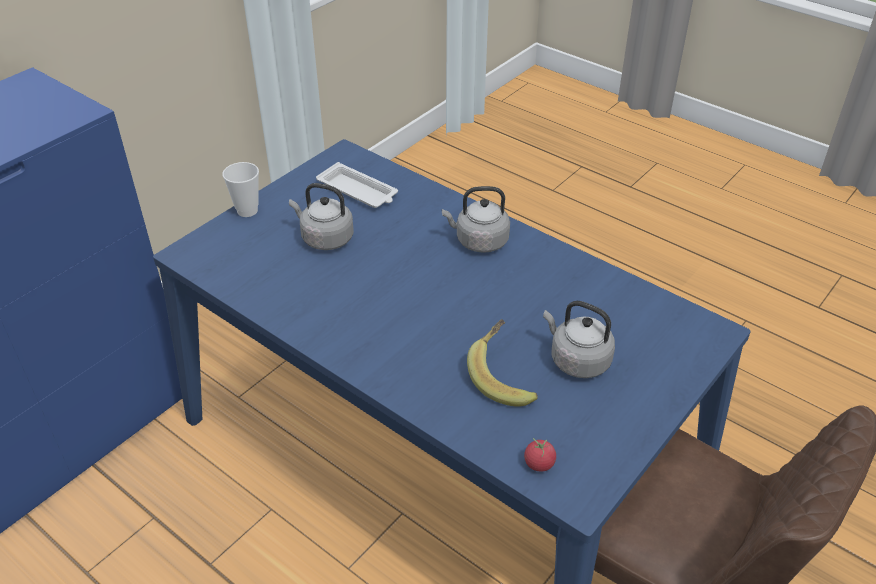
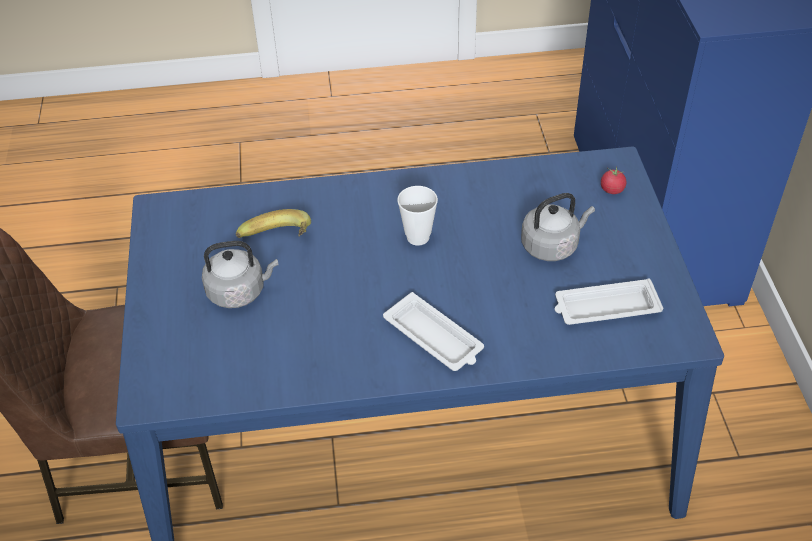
camera: 135 degrees right, 5 degrees up
cup [223,162,259,217] -> cup moved to [397,186,438,246]
grey kettle [442,186,510,253] -> white tray [383,292,484,371]
tomato [524,438,556,472] -> tomato moved to [601,166,626,194]

